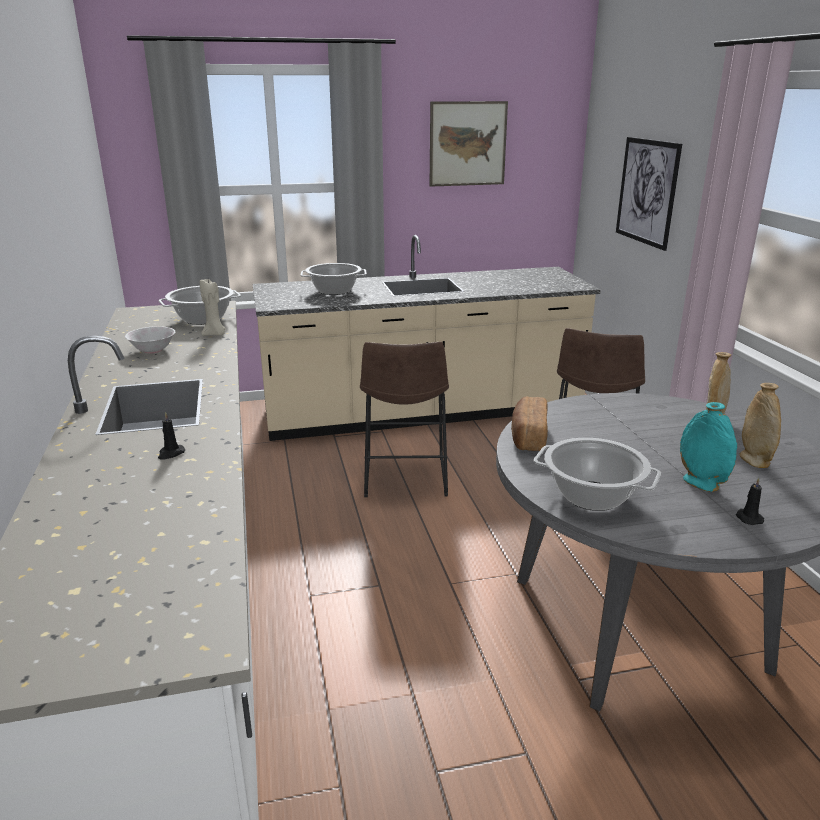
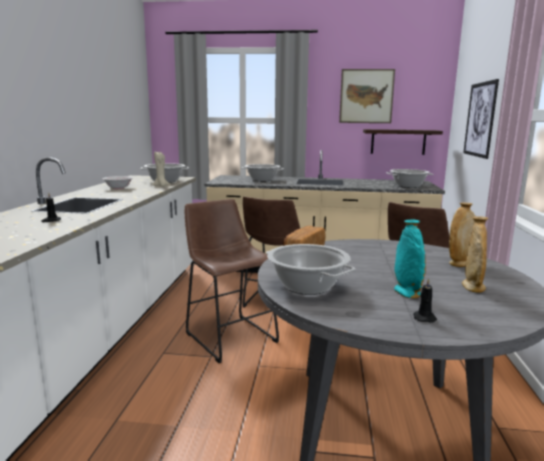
camera: 20 degrees right, 10 degrees down
none -> brown stool [185,199,279,363]
none -> shelf [363,129,443,155]
none -> cooking pot [386,169,433,188]

